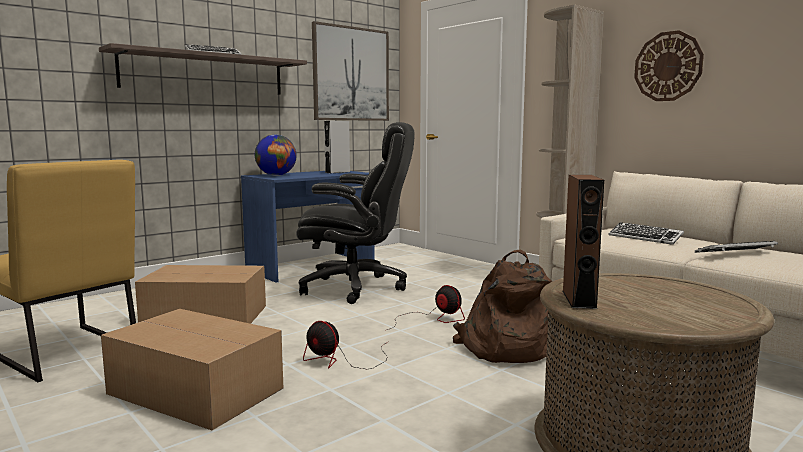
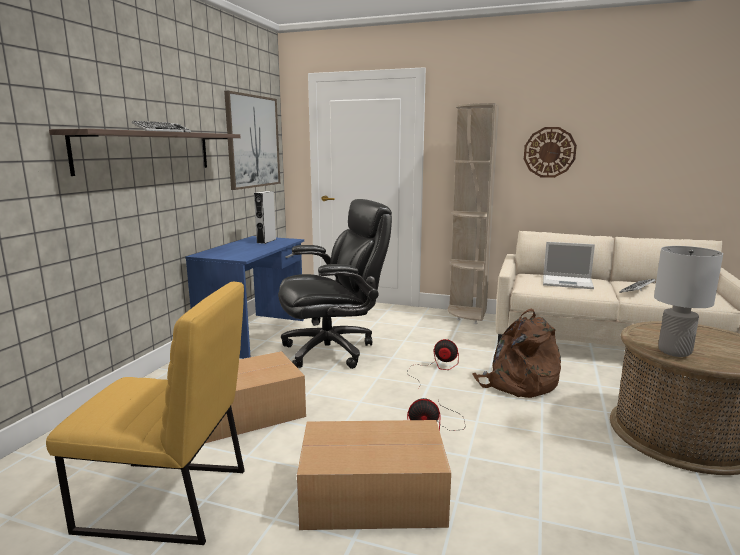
camera: 30 degrees left, 5 degrees up
globe [255,134,297,176] -> none
brown speaker [563,175,604,309] -> grey table lamp [654,246,723,357]
keyboard [609,222,684,245] -> laptop [543,242,595,289]

